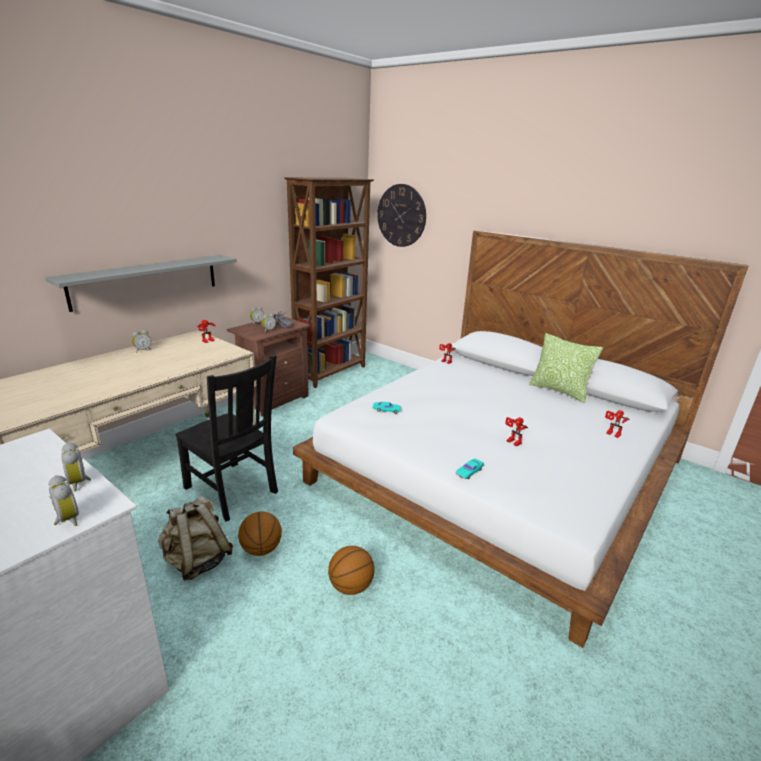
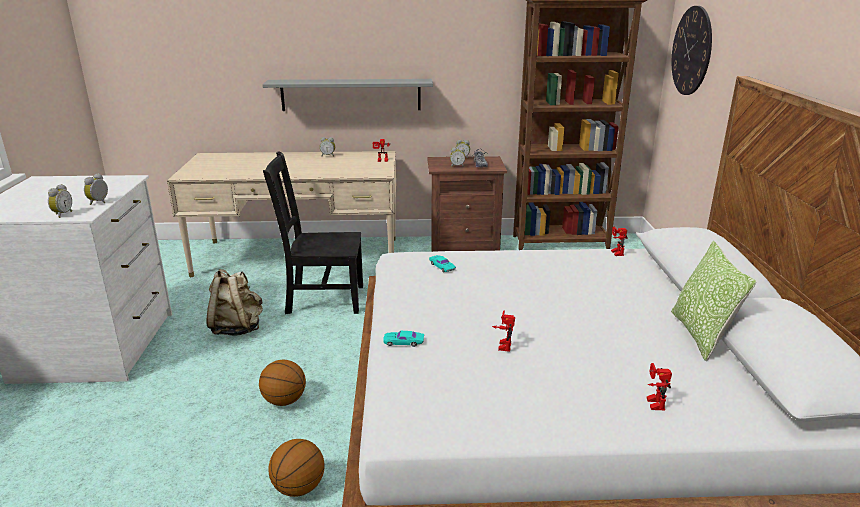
camera: 50 degrees right, 0 degrees up
black chair [175,355,278,522] -> black chair turned 90 degrees clockwise [263,151,363,314]
basketball [238,511,282,556] -> basketball moved to [268,439,325,497]

